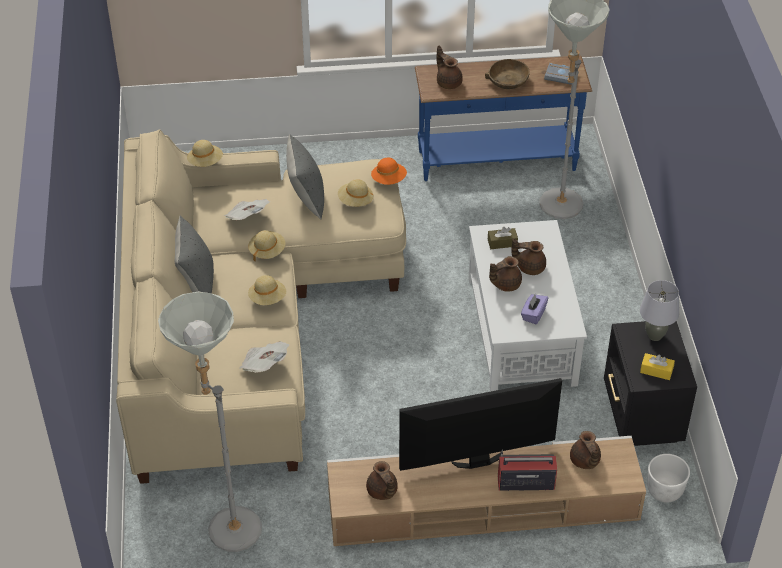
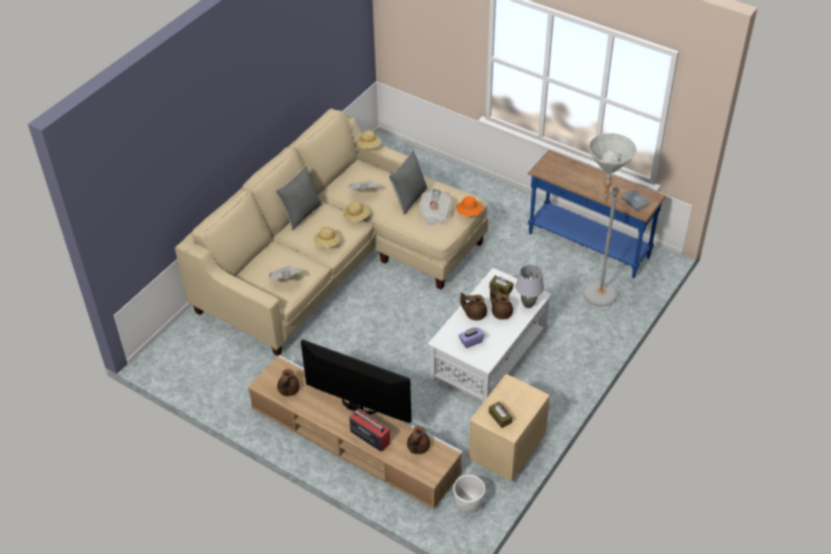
camera: 40 degrees right, 0 degrees up
grey floor lamp [158,292,262,552] -> none
beige hat [338,179,374,207] -> newspaper [419,188,452,226]
brown teapot [436,46,463,89] -> none
brown bowl [485,59,530,89] -> none
black nightstand [604,321,697,446] -> beige nightstand [469,374,550,482]
grey table lamp [640,280,679,341] -> grey table lamp moved to [516,265,544,308]
yellow tissue box [640,353,675,380] -> brown tissue box [489,402,512,428]

